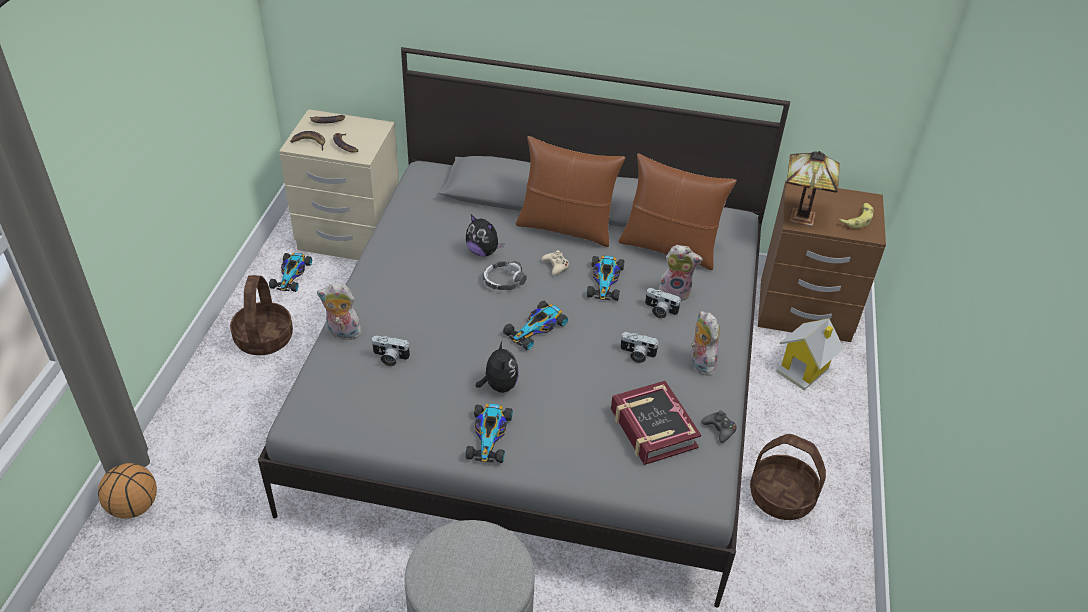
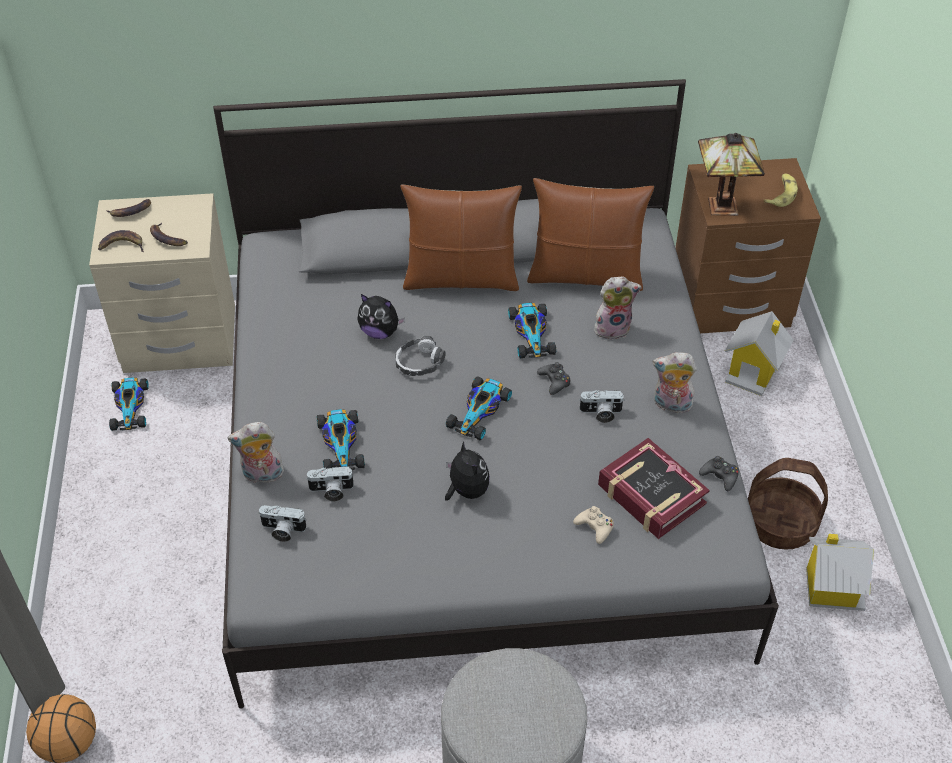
camera: 15 degrees left, 5 degrees up
basket [230,275,293,355] -> none
toy car [465,404,513,463] -> toy car moved to [316,409,365,470]
beige game controller [541,250,569,276] -> beige game controller moved to [573,506,614,544]
camera [645,288,681,319] -> camera moved to [259,505,307,542]
plush toy [691,311,720,376] -> plush toy turned 45 degrees counterclockwise [653,352,697,414]
none -> black game controller [537,362,570,395]
none -> toy house [806,534,874,611]

